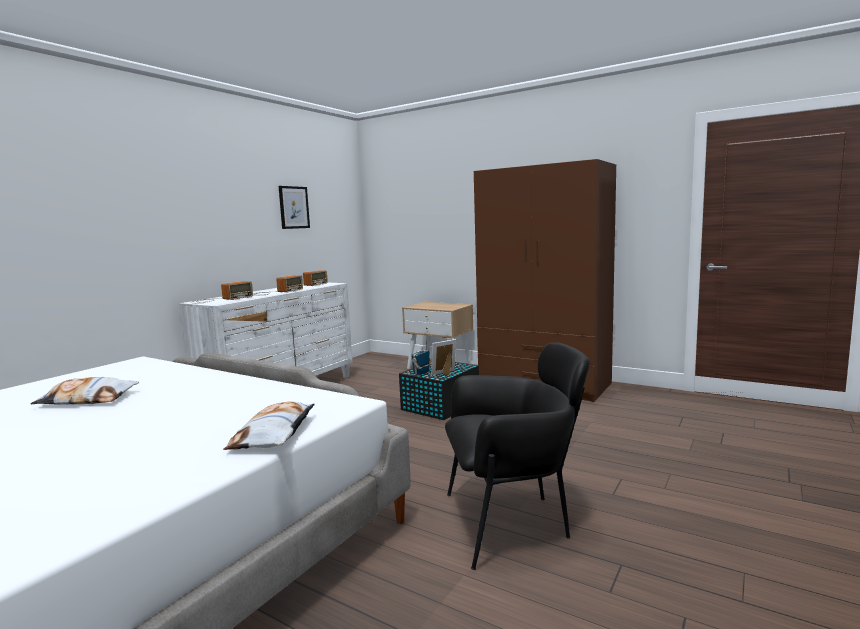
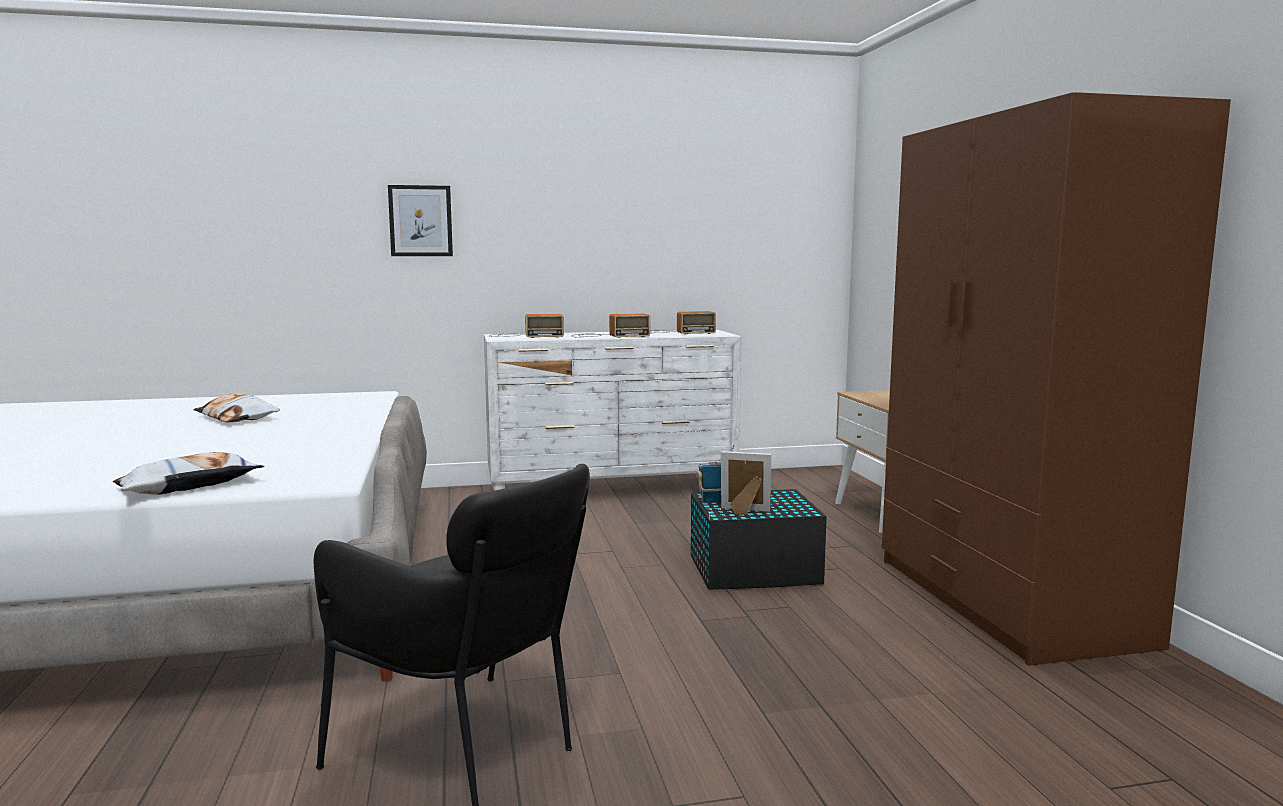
camera: 45 degrees right, 0 degrees up
picture [279,186,310,229] -> picture moved to [388,185,453,256]

